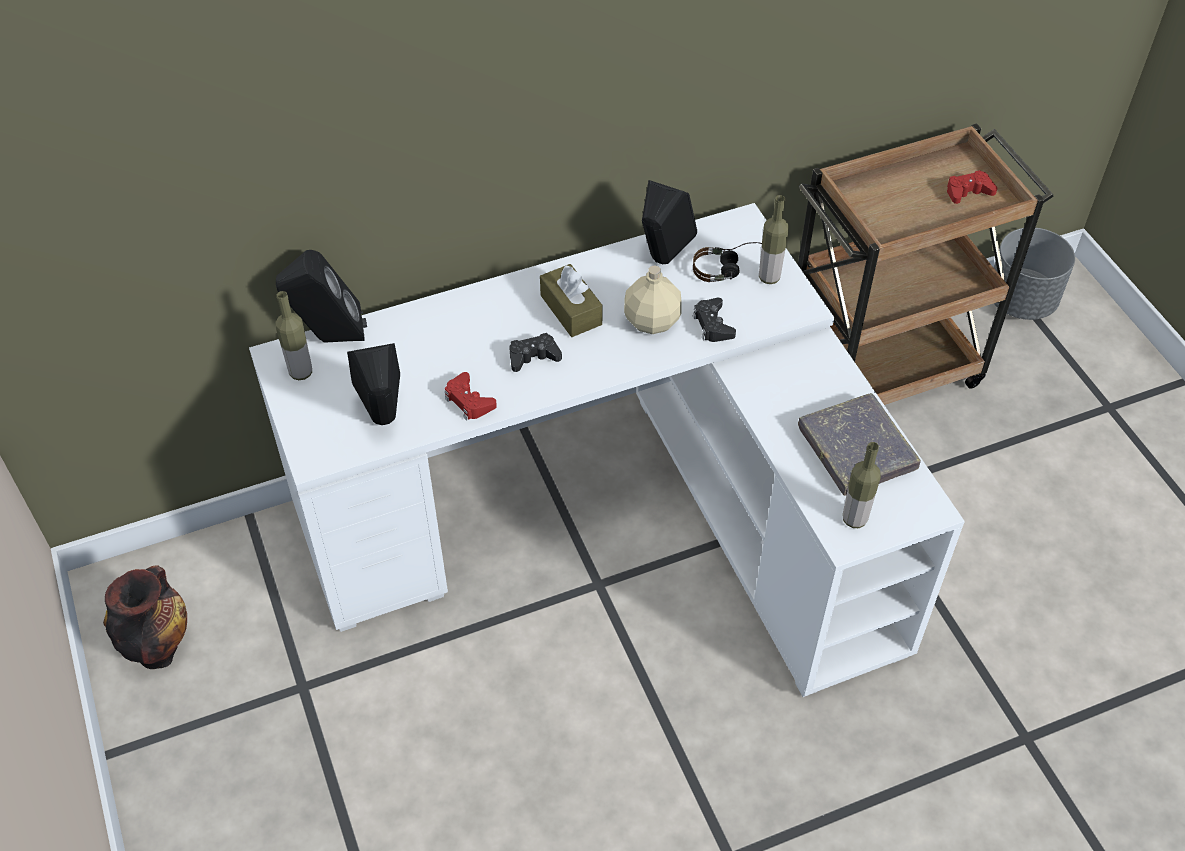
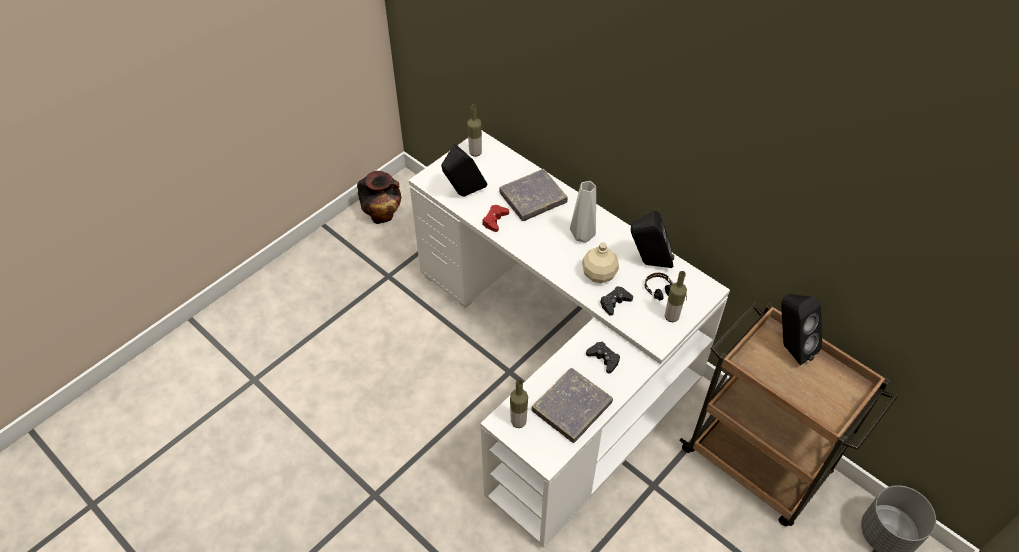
camera: 65 degrees right, 0 degrees up
black speaker [276,250,367,343] -> black speaker moved to [781,294,822,365]
black game controller [509,333,562,372] -> black game controller moved to [586,341,620,374]
brown tissue box [540,264,602,337] -> grey vase [570,181,596,243]
red game controller [947,170,997,204] -> none
none -> grey book [499,169,568,221]

